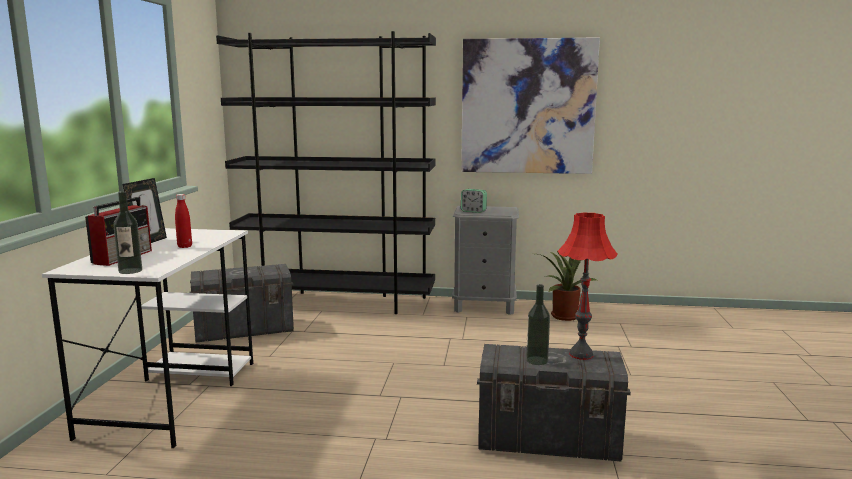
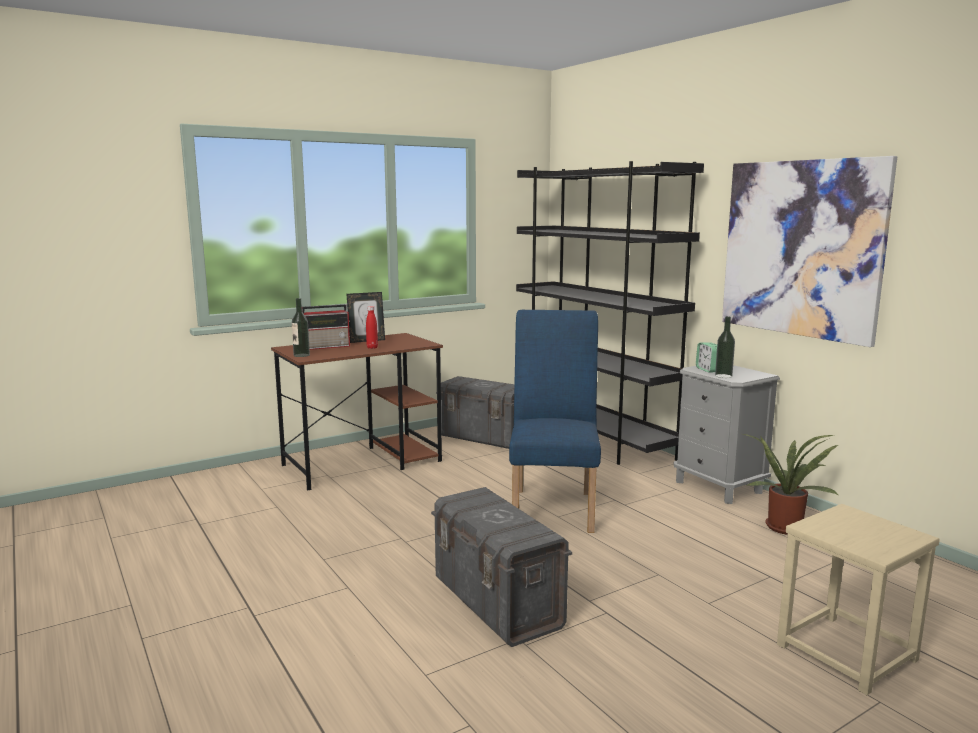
camera: 50 degrees right, 0 degrees up
white desk [42,228,253,448] -> brown desk [271,333,443,491]
bottle [526,284,550,365] -> bottle moved to [715,316,735,378]
red table lamp [558,212,617,360] -> none
none -> blue chair [509,310,601,533]
none -> beige stool [777,504,940,695]

